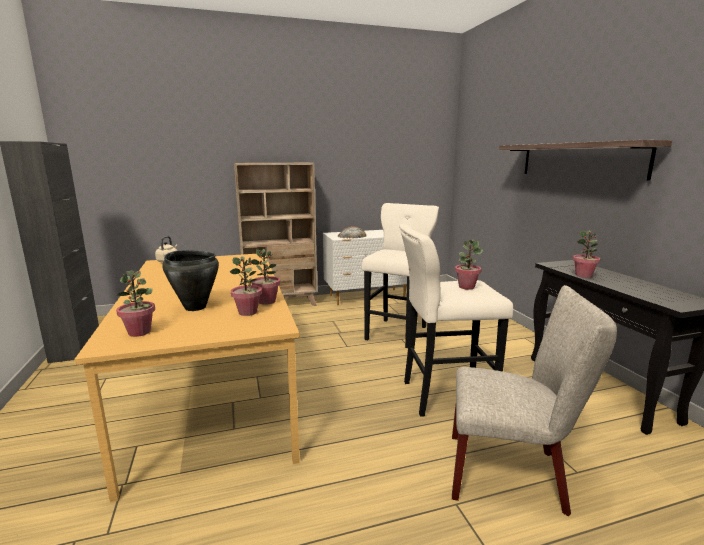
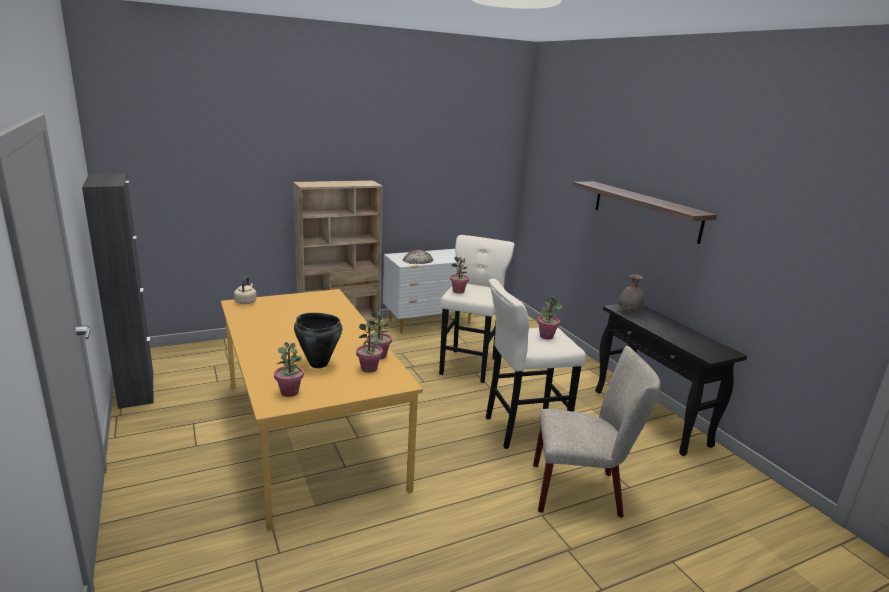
camera: 10 degrees left, 5 degrees up
potted plant [573,230,600,278] -> potted plant moved to [450,257,469,294]
none -> grey vase [619,274,645,313]

